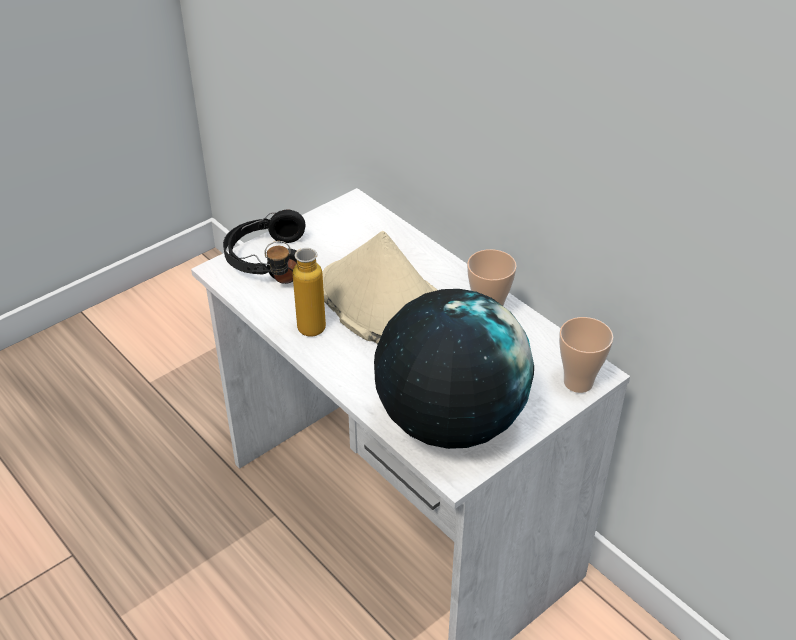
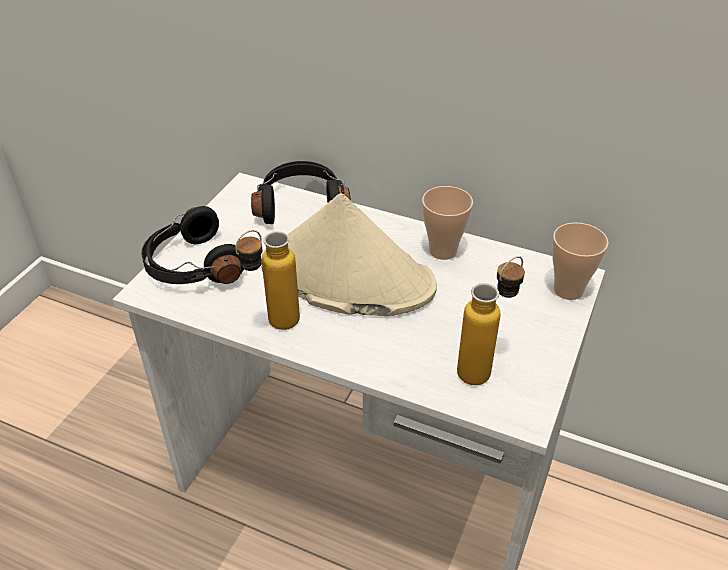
camera: 25 degrees left, 0 degrees up
globe [374,289,534,449] -> bottle [457,256,525,385]
none -> black headphones [251,161,351,224]

